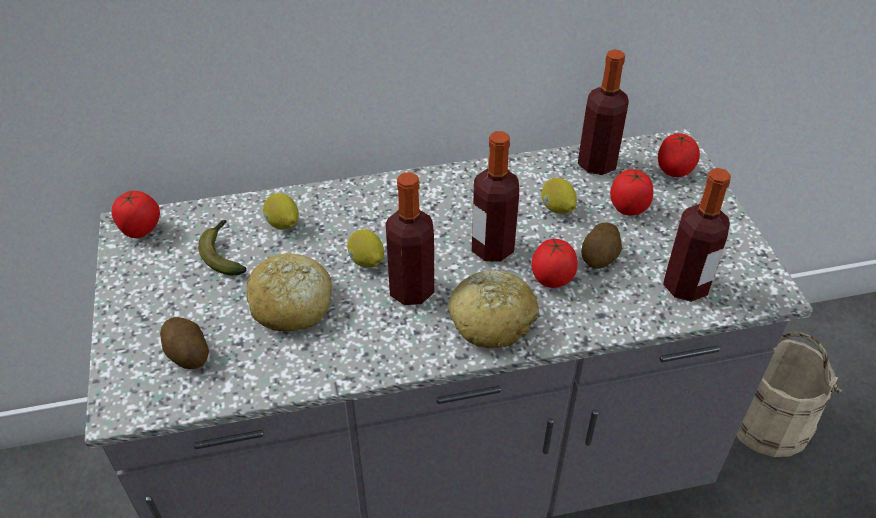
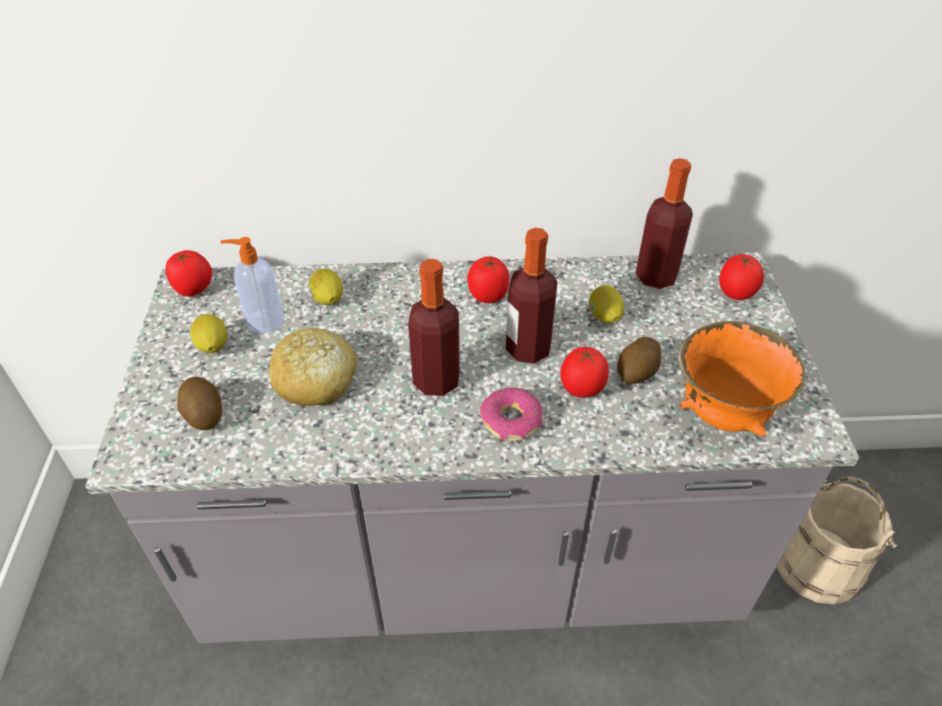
camera: 10 degrees right, 0 degrees up
banana [198,220,247,276] -> soap dispenser [220,237,284,334]
lemon [347,229,384,268] -> lemon moved to [190,314,227,353]
bread [449,270,539,348] -> donut [480,388,543,441]
tomato [610,169,653,216] -> tomato moved to [467,256,509,303]
bottle [663,168,731,302] -> orange bowl [678,321,805,436]

